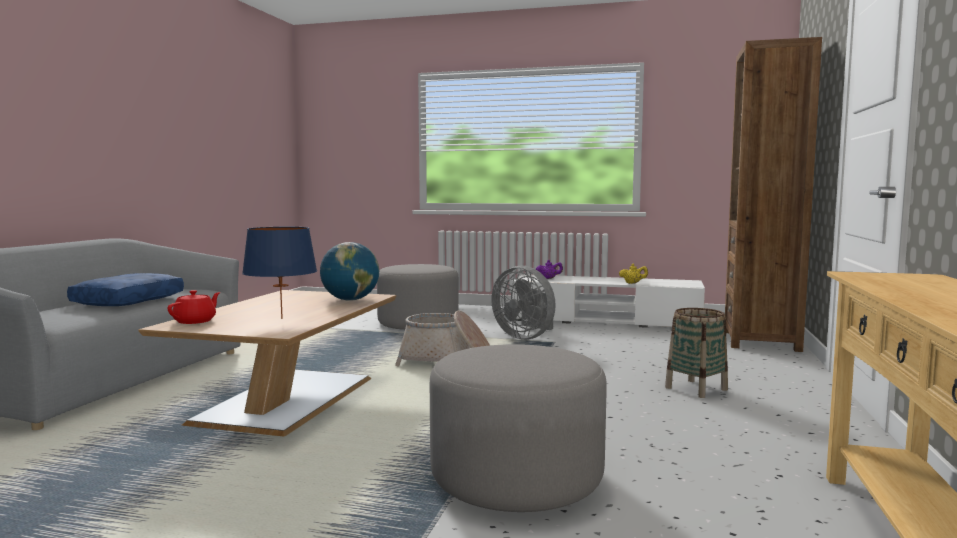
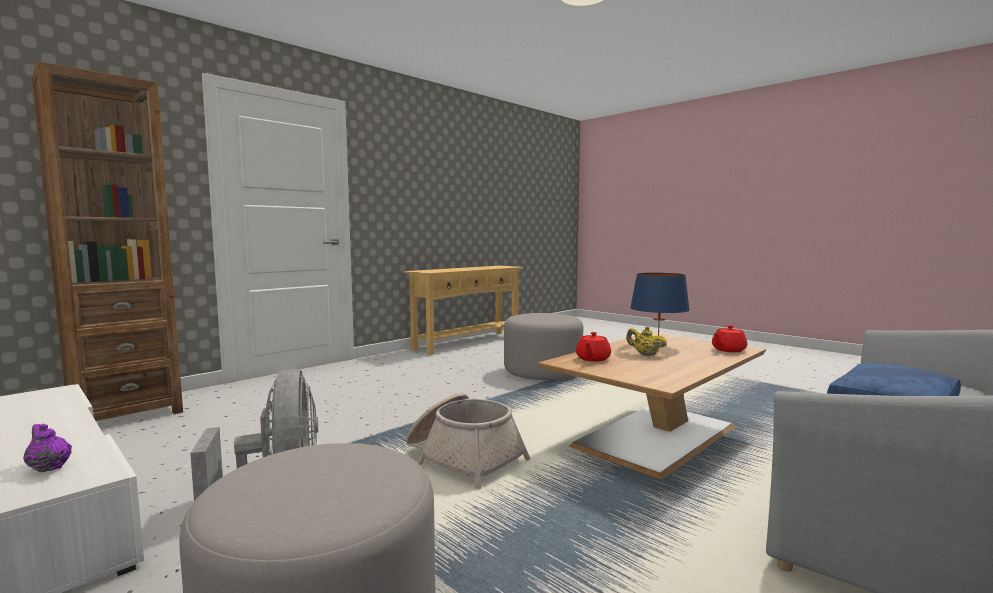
camera: 150 degrees left, 0 degrees up
globe [320,242,379,301] -> red teapot [576,332,611,362]
yellow teapot [619,263,648,284] -> yellow teapot moved to [626,326,667,356]
basket [665,308,728,398] -> none

